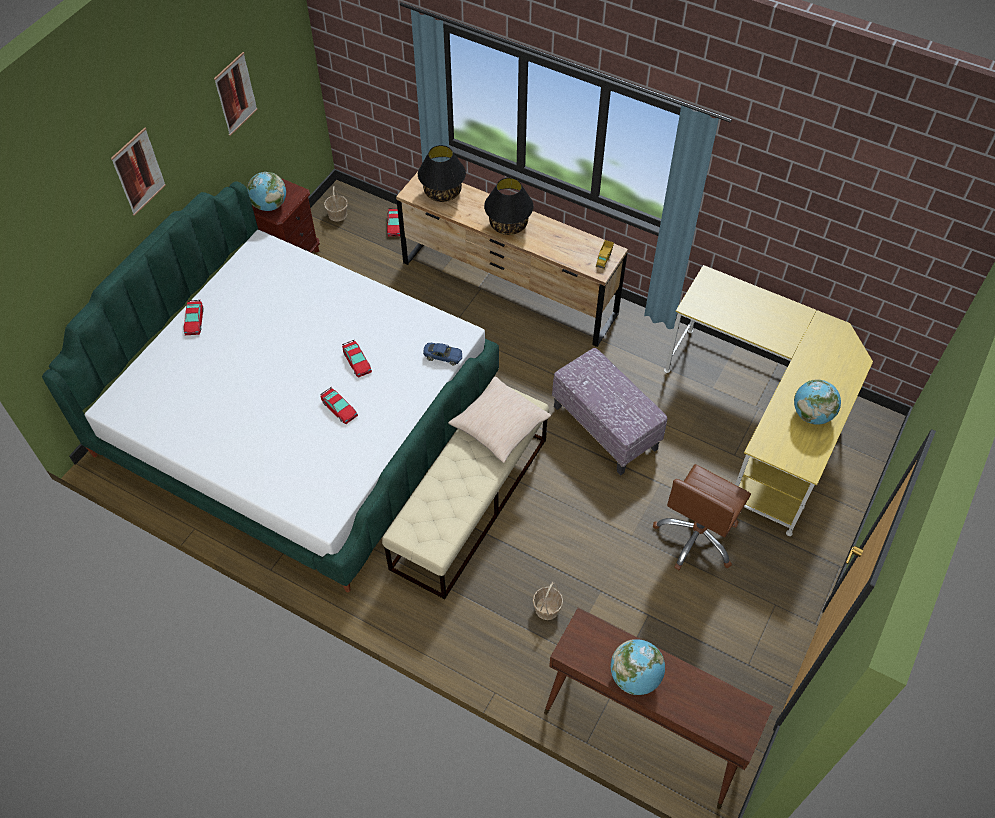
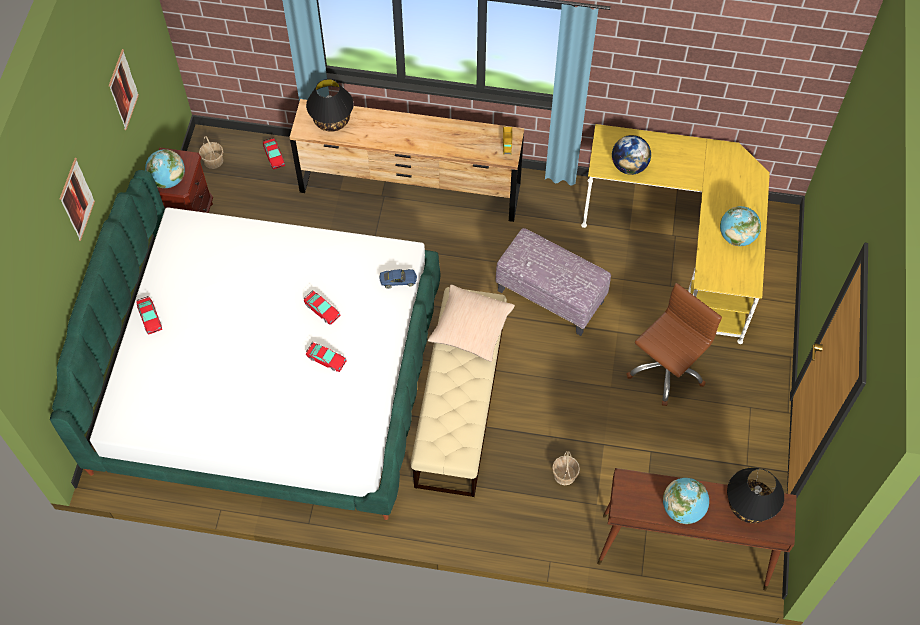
camera: 20 degrees left, 5 degrees up
black table lamp [484,178,534,235] -> black table lamp moved to [727,467,784,523]
brown office chair [653,464,751,570] -> brown office chair turned 150 degrees counterclockwise [627,283,722,406]
none -> globe [612,135,651,175]

